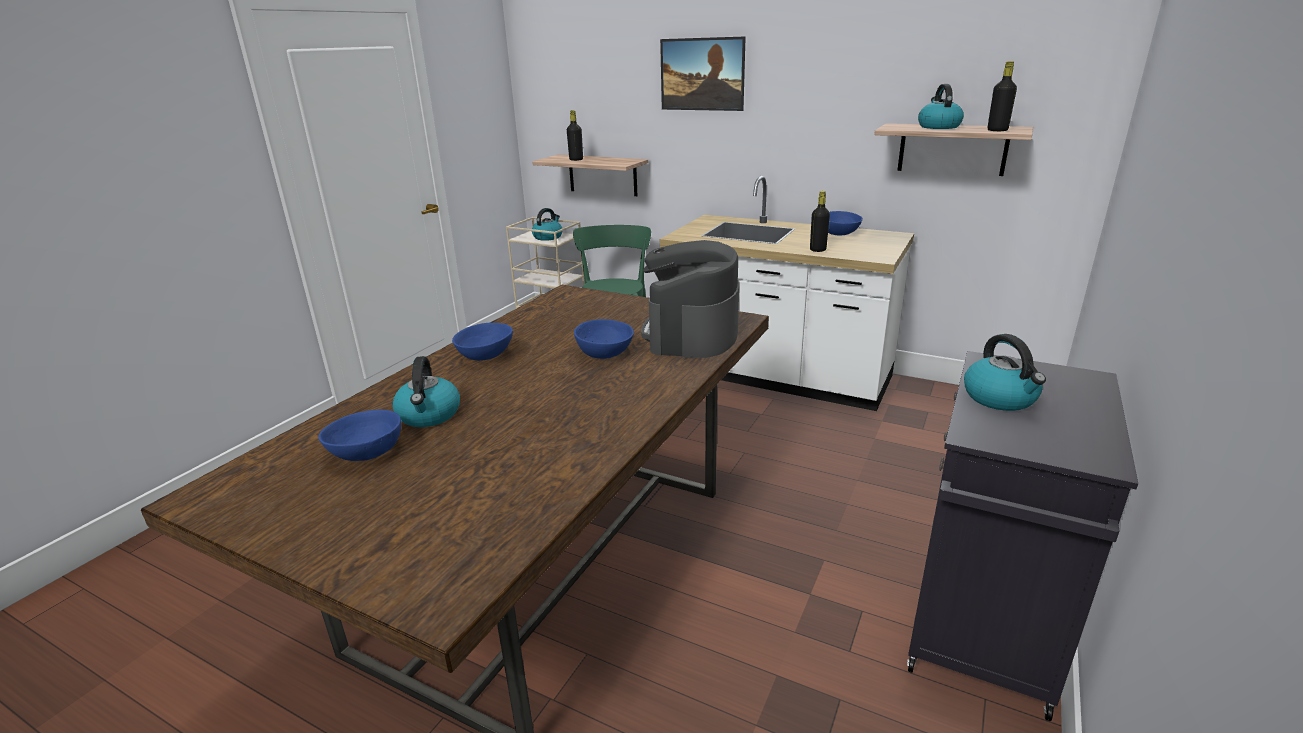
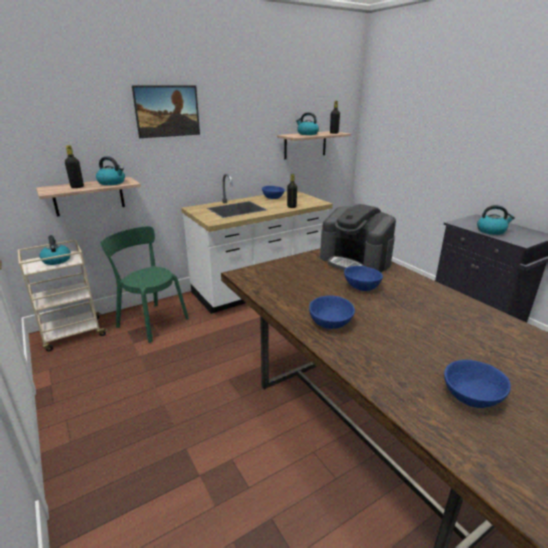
camera: 60 degrees left, 0 degrees up
kettle [392,356,460,427] -> kettle moved to [96,156,125,185]

